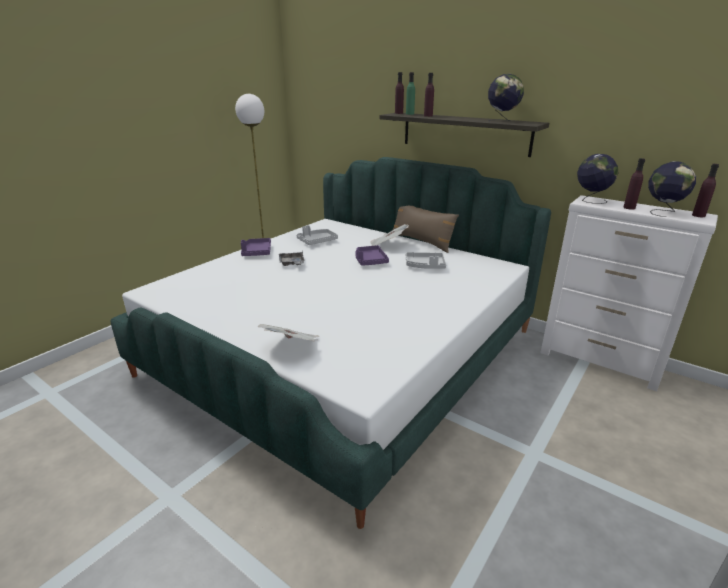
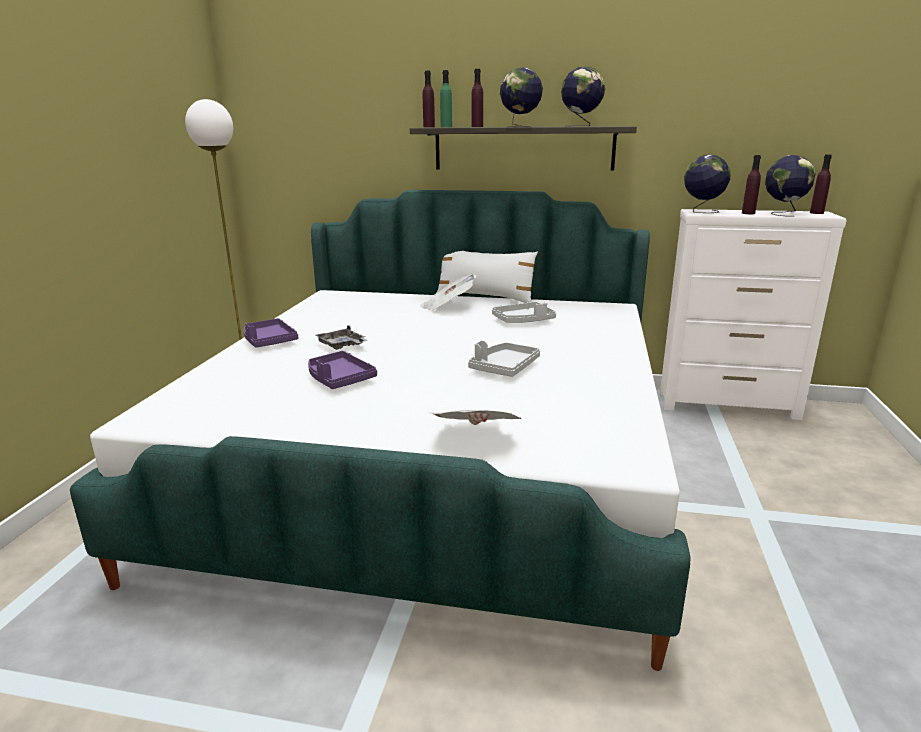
camera: 25 degrees left, 5 degrees down
grey tray [297,225,338,245] -> grey tray moved to [468,340,540,377]
purple tray [355,245,389,266] -> purple tray moved to [308,351,377,389]
brown pillow [393,206,459,253] -> white pillow [437,251,538,303]
none -> globe [500,68,543,127]

